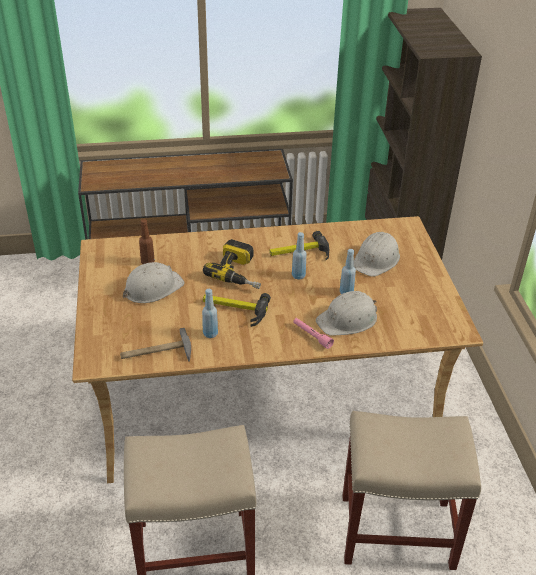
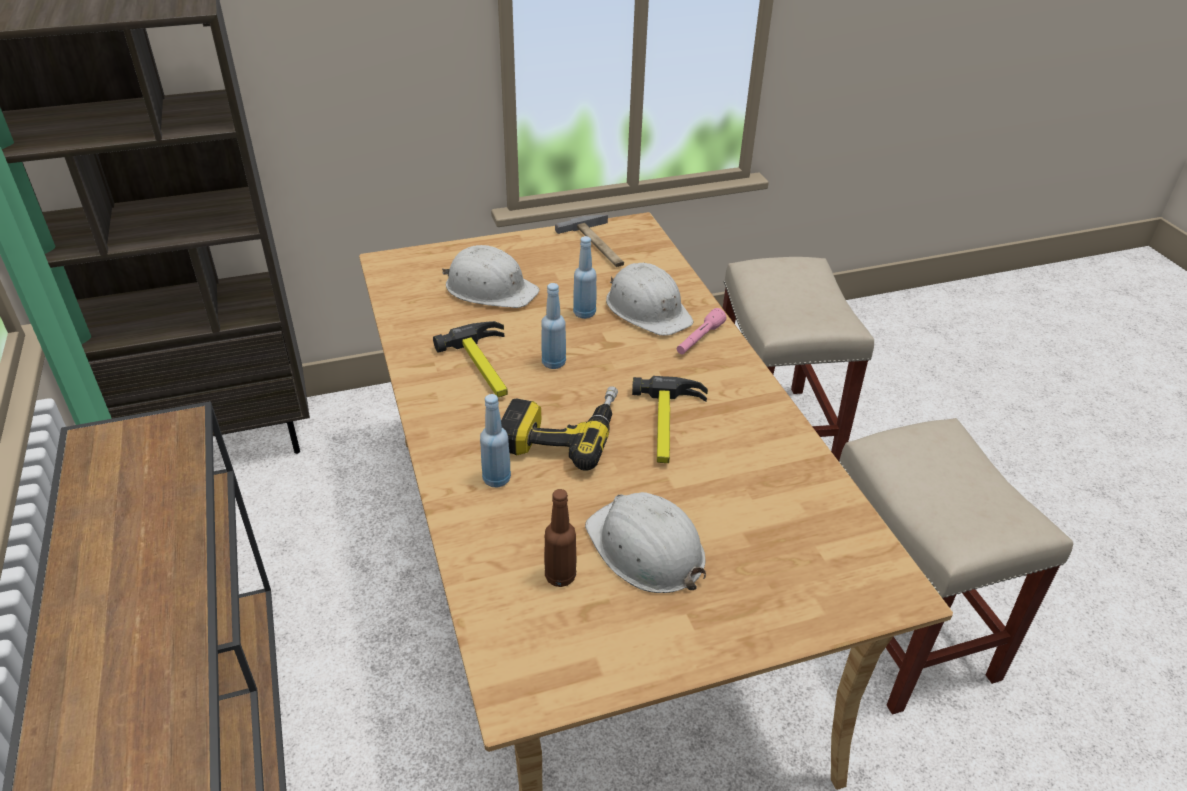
camera: 100 degrees left, 0 degrees up
hammer [120,328,191,362] -> hammer moved to [555,214,624,267]
blue bottle [202,289,218,338] -> blue bottle moved to [480,394,511,487]

